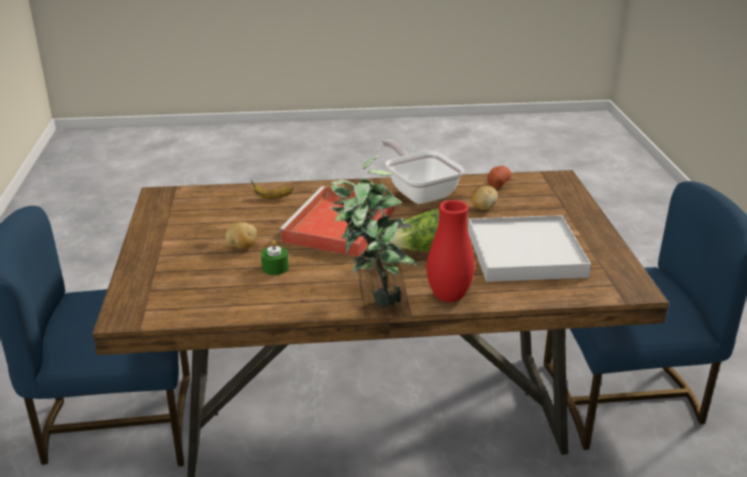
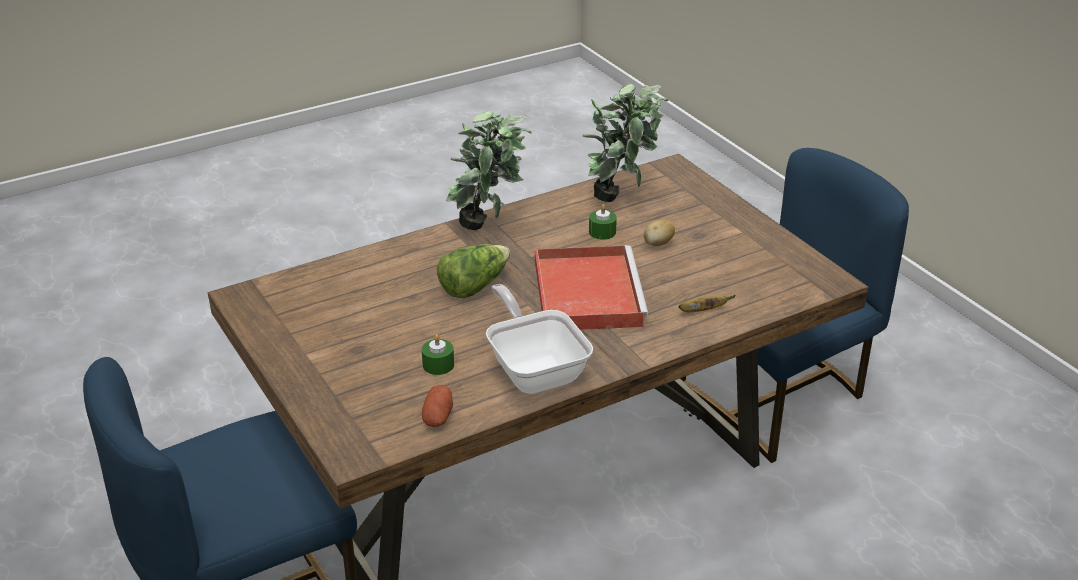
camera: 155 degrees right, 5 degrees up
frying pan [382,139,464,204] -> frying pan turned 150 degrees counterclockwise [486,284,593,394]
red vase [427,200,475,302] -> none
white tray [468,215,591,282] -> none
potato [471,185,498,210] -> green candle [422,334,454,375]
none -> potted plant [582,84,668,202]

